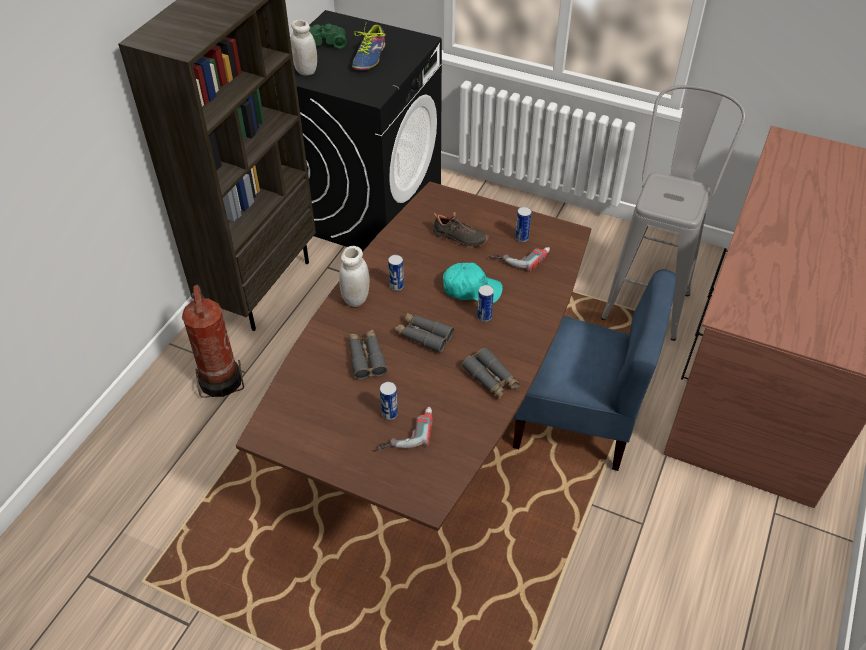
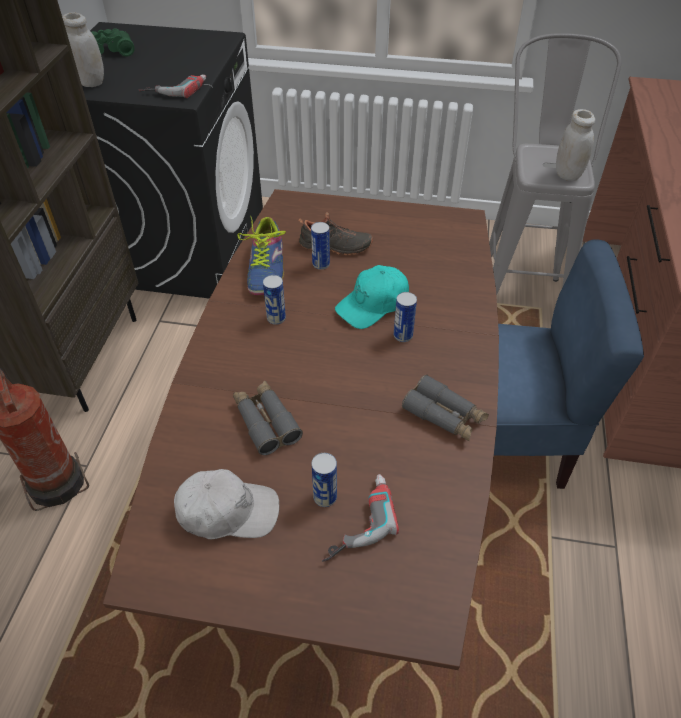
camera: 15 degrees left, 0 degrees up
white jar [339,246,370,307] -> white jar moved to [556,109,595,181]
shoe [352,25,385,70] -> shoe moved to [238,216,286,296]
grey binoculars [395,313,454,353] -> none
turquoise cap [443,263,503,303] -> turquoise cap turned 150 degrees clockwise [335,265,409,329]
power drill [488,247,550,272] -> power drill moved to [139,74,206,98]
can [515,207,531,242] -> can moved to [311,222,330,270]
none -> white cap [174,469,280,539]

